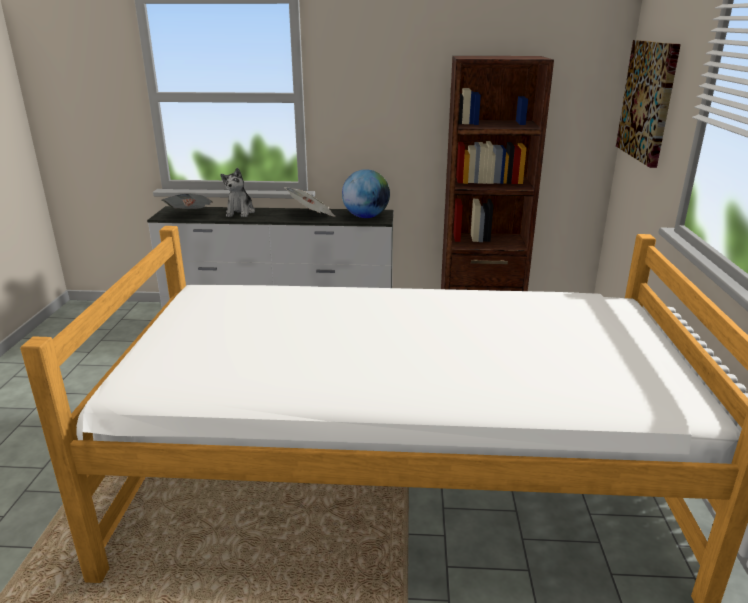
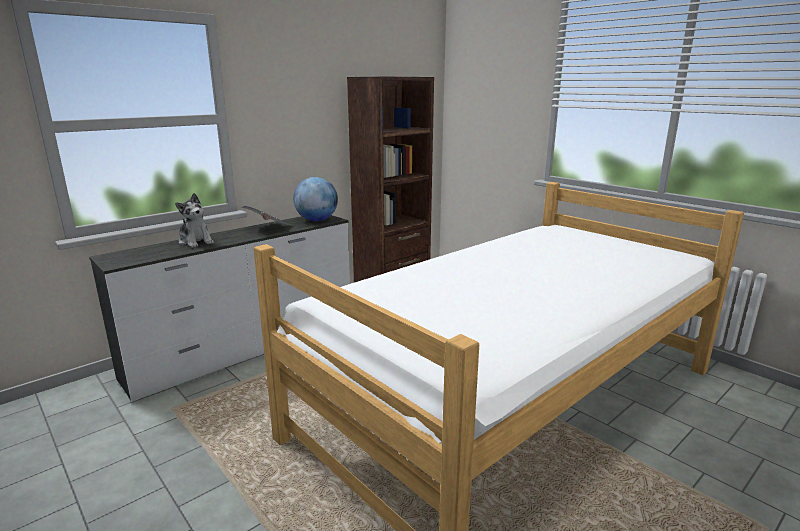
camera: 45 degrees left, 5 degrees down
newspaper [162,194,213,209] -> none
picture [616,40,681,168] -> none

